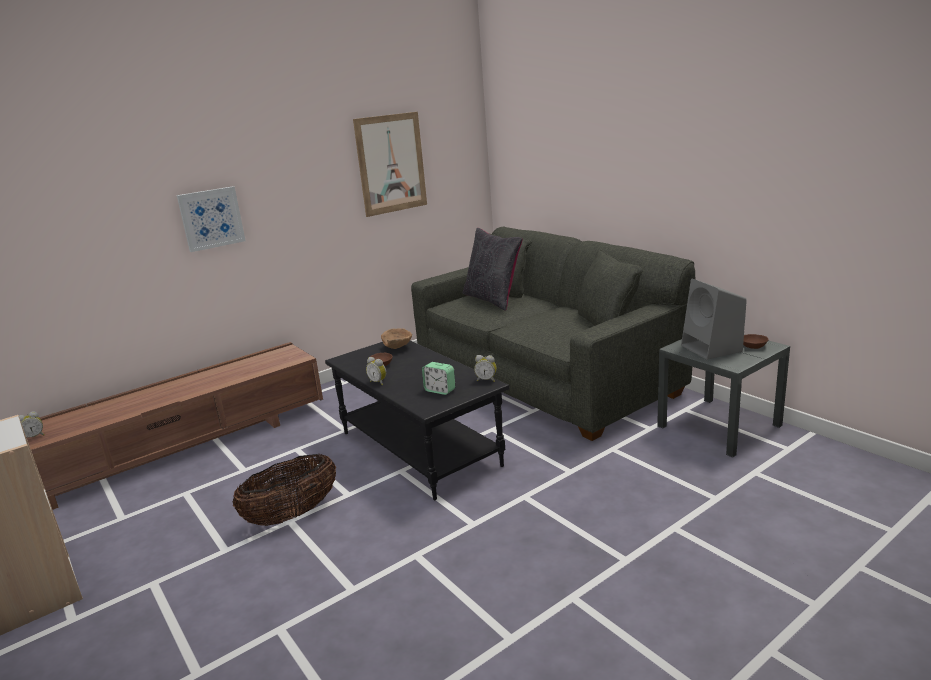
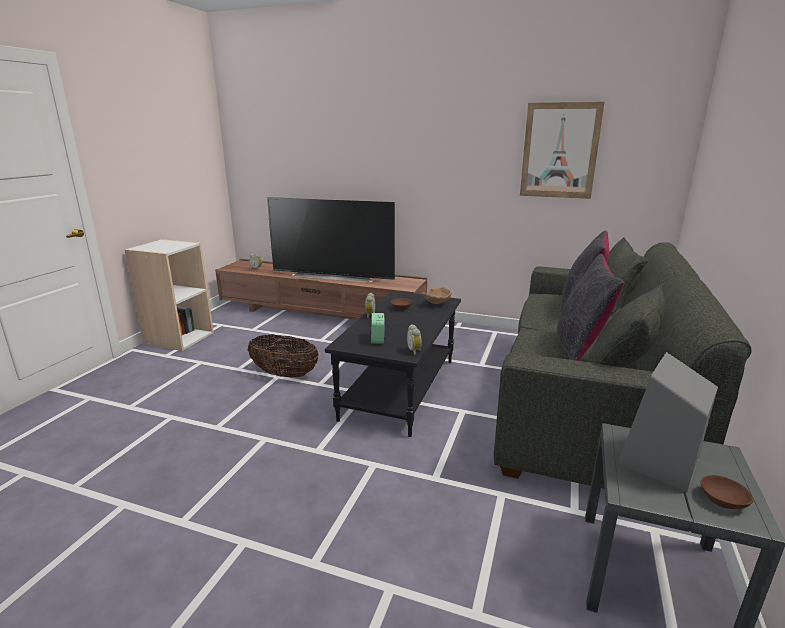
camera: 55 degrees right, 0 degrees up
picture [177,186,246,252] -> none
none -> television [267,197,395,283]
none -> black pillow [557,254,624,361]

